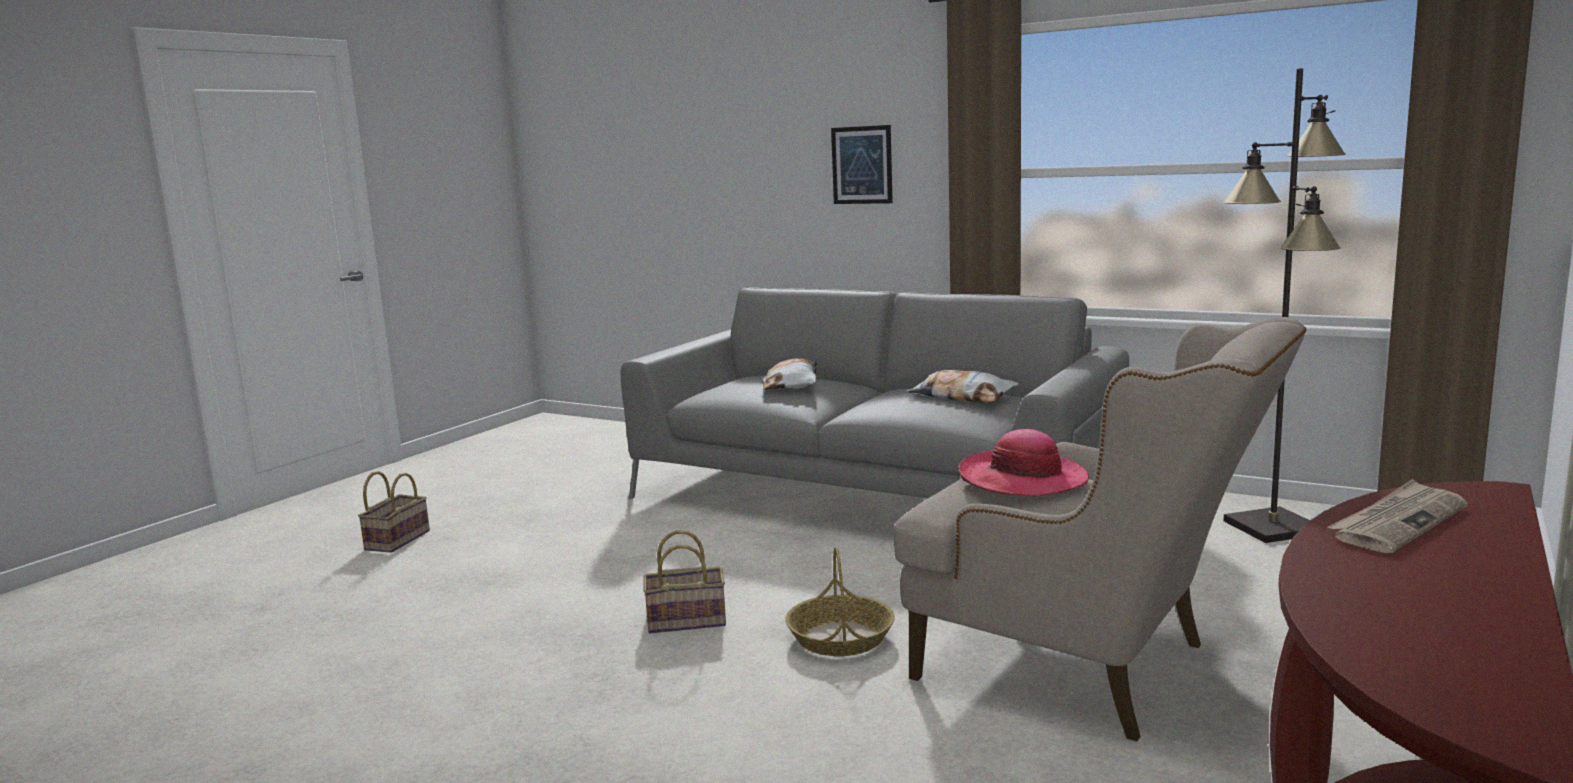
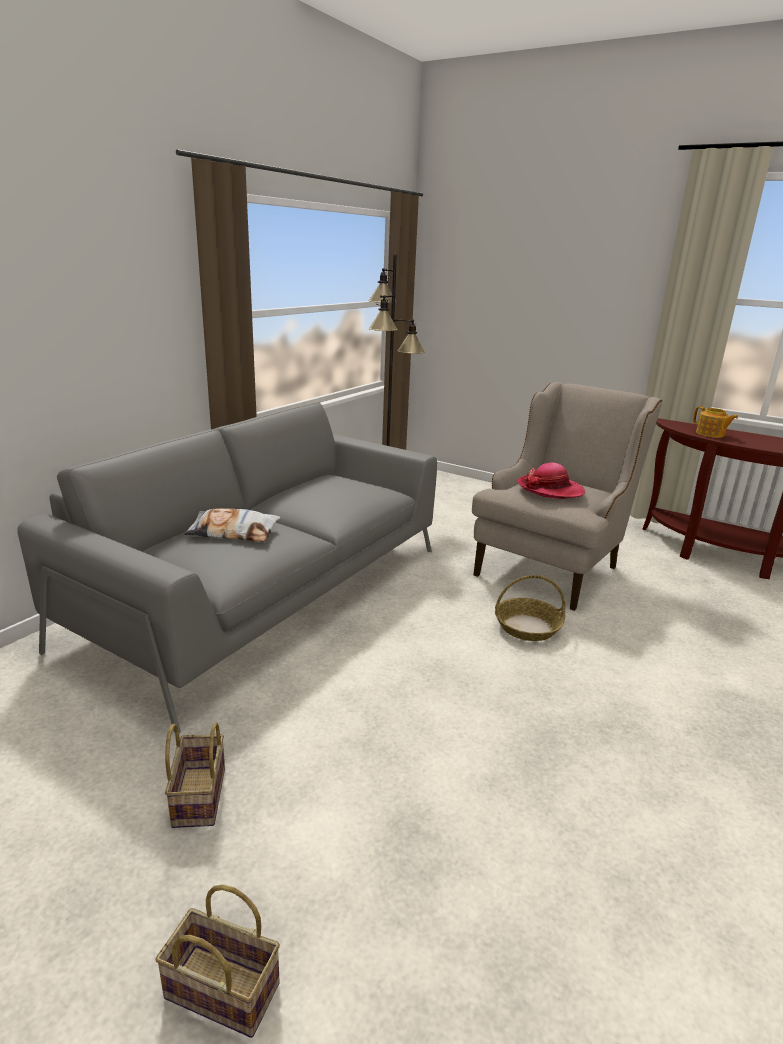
camera: 90 degrees left, 10 degrees up
basket [643,530,726,633] -> basket moved to [165,722,225,828]
picture [831,125,893,204] -> none
pillow [908,370,1018,402] -> none
newspaper [1328,479,1467,553] -> teapot [693,406,738,438]

